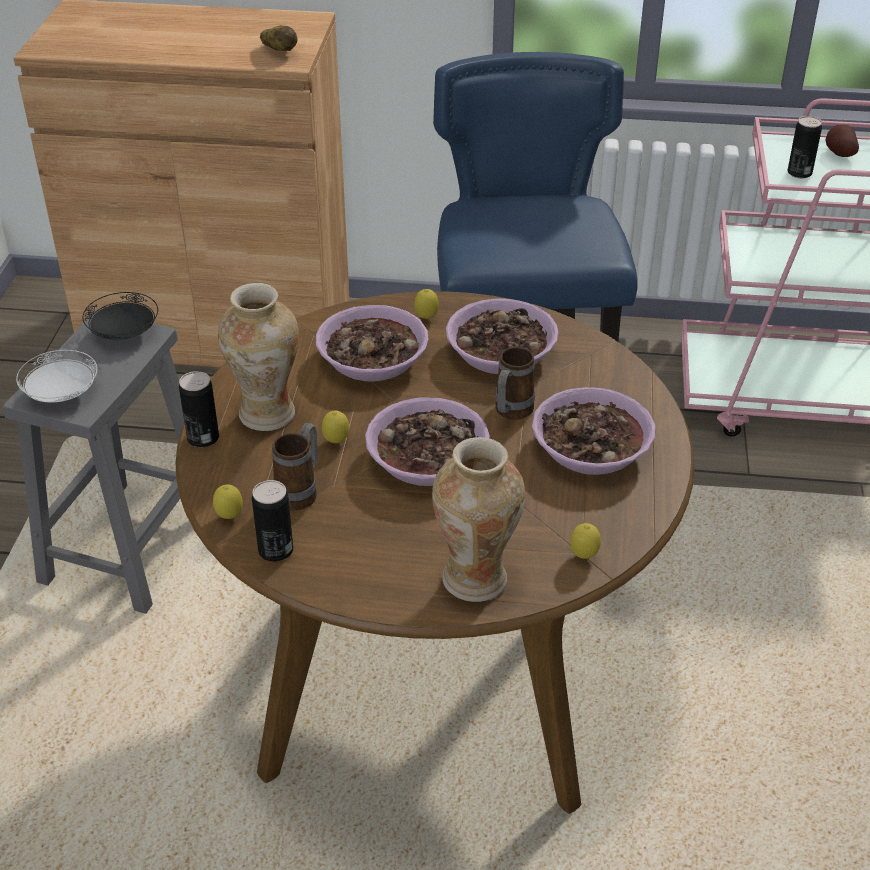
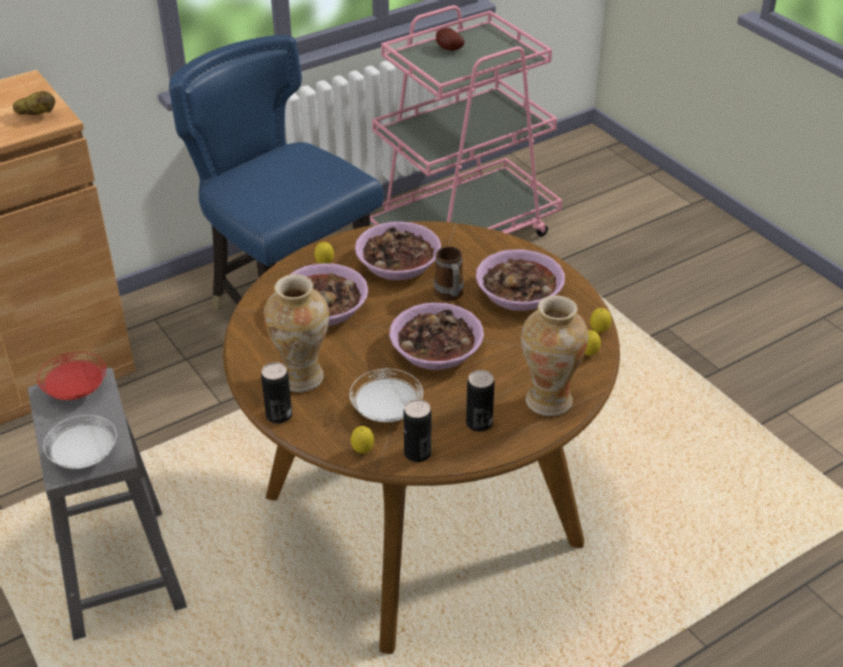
camera: 40 degrees left, 0 degrees up
black plate [82,292,158,340] -> red plate [37,352,106,400]
mug [272,423,318,511] -> white plate [350,369,423,422]
lemon [322,411,349,443] -> lemon moved to [590,308,611,333]
can [787,116,822,178] -> can moved to [466,370,495,432]

